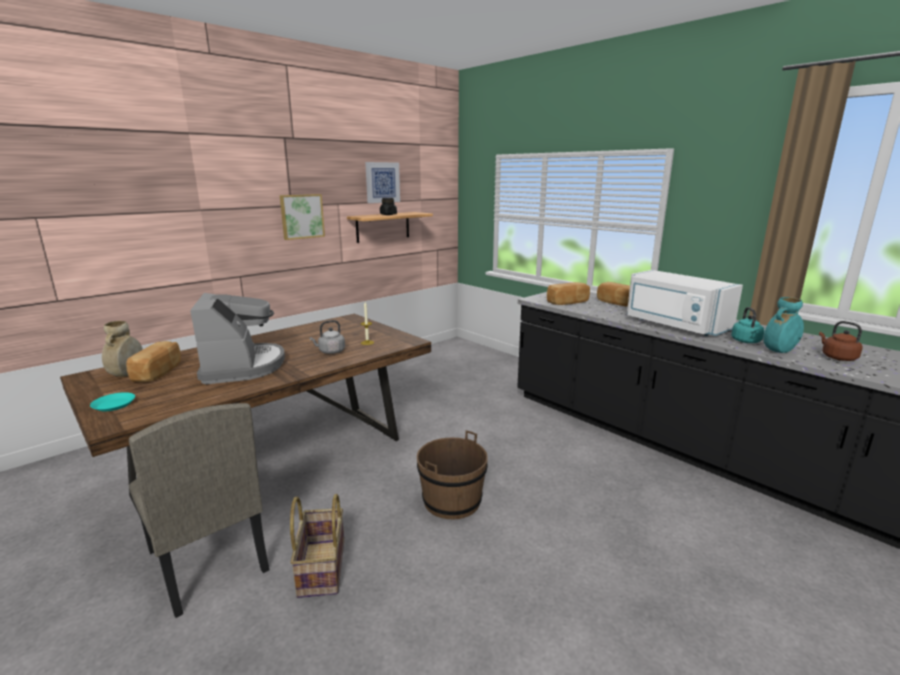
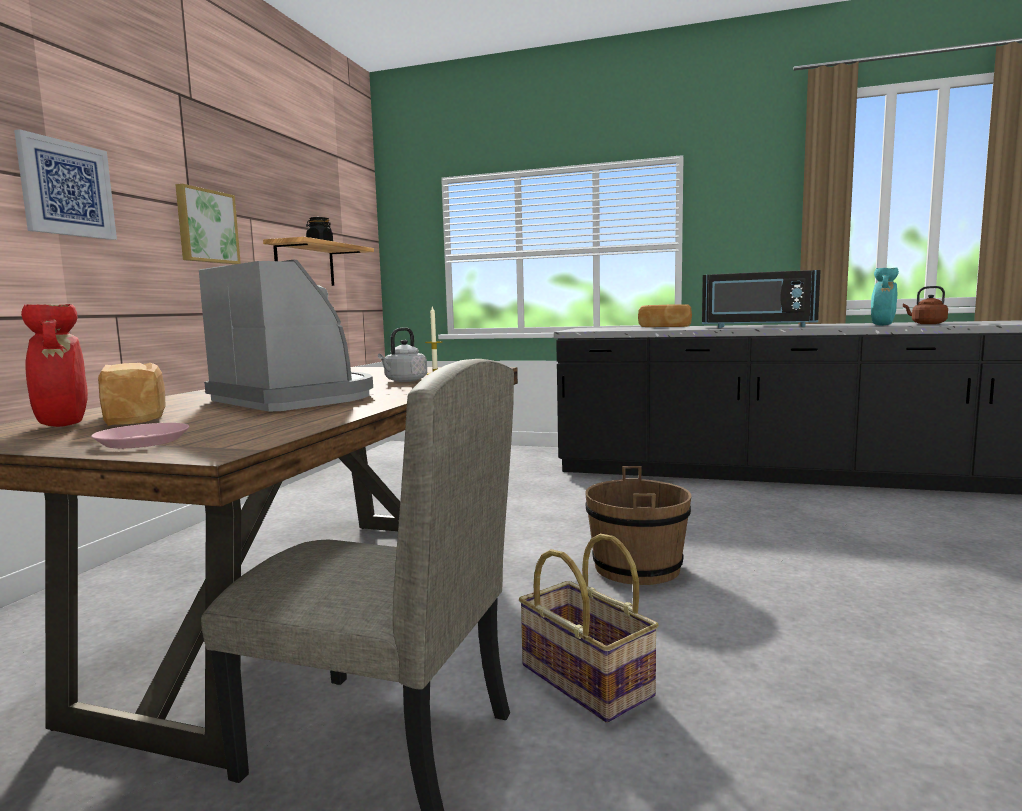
camera: 30 degrees left, 10 degrees down
turquoise plate [90,392,135,411] -> pink plate [91,423,189,449]
beige vase [102,321,143,377] -> red vase [21,304,88,427]
picture [365,162,400,203] -> picture moved to [14,129,117,240]
bread [547,282,590,305] -> none
white microwave [627,270,743,336] -> black microwave [702,270,821,328]
turquoise kettle [731,307,765,343] -> none

